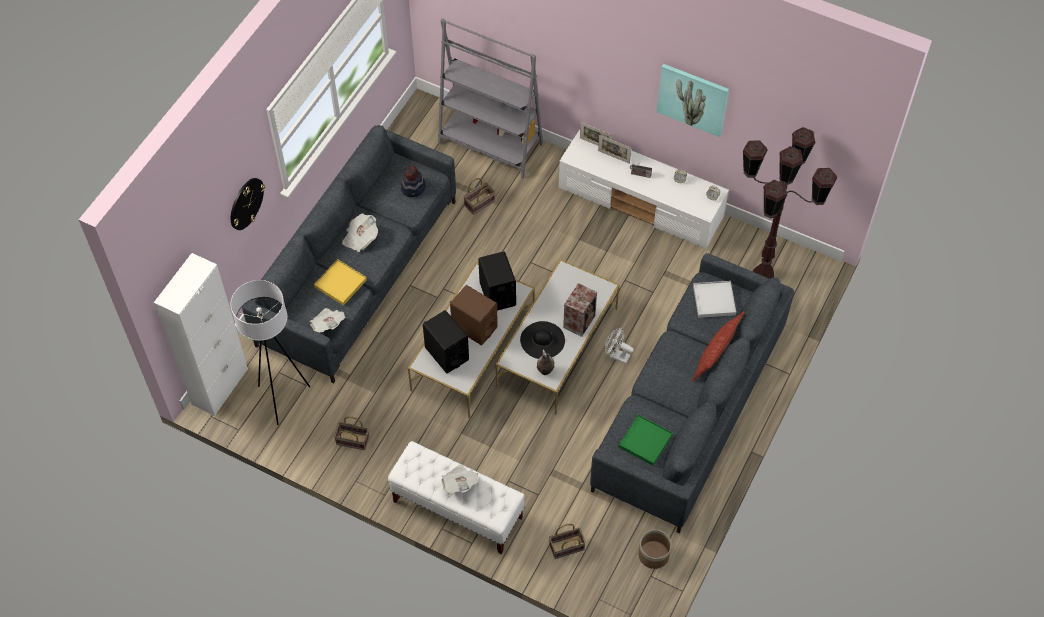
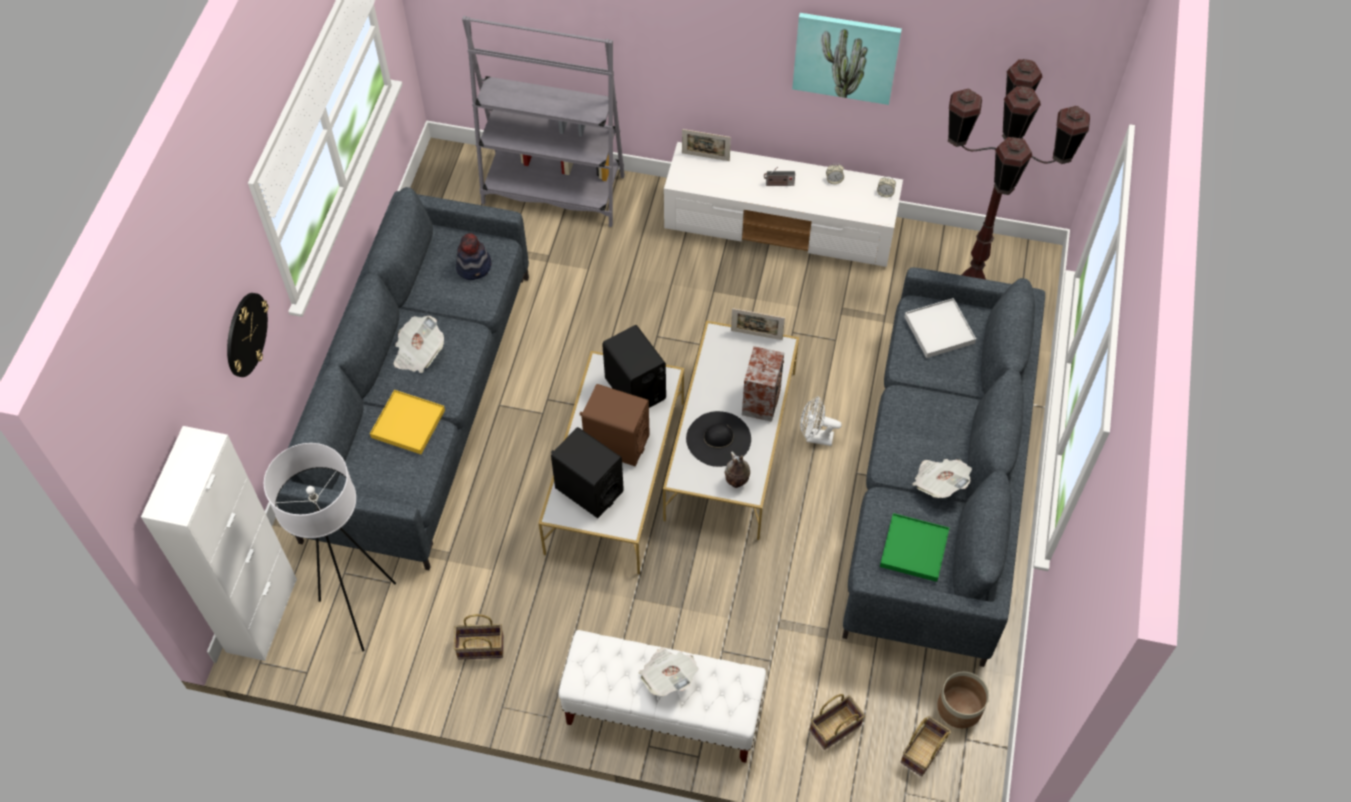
camera: 15 degrees left, 0 degrees up
newspaper [310,308,345,332] -> newspaper moved to [912,459,972,498]
basket [463,178,495,215] -> basket moved to [901,716,951,777]
picture frame [598,135,631,164] -> picture frame moved to [731,308,785,340]
pillow [691,311,744,382] -> none

